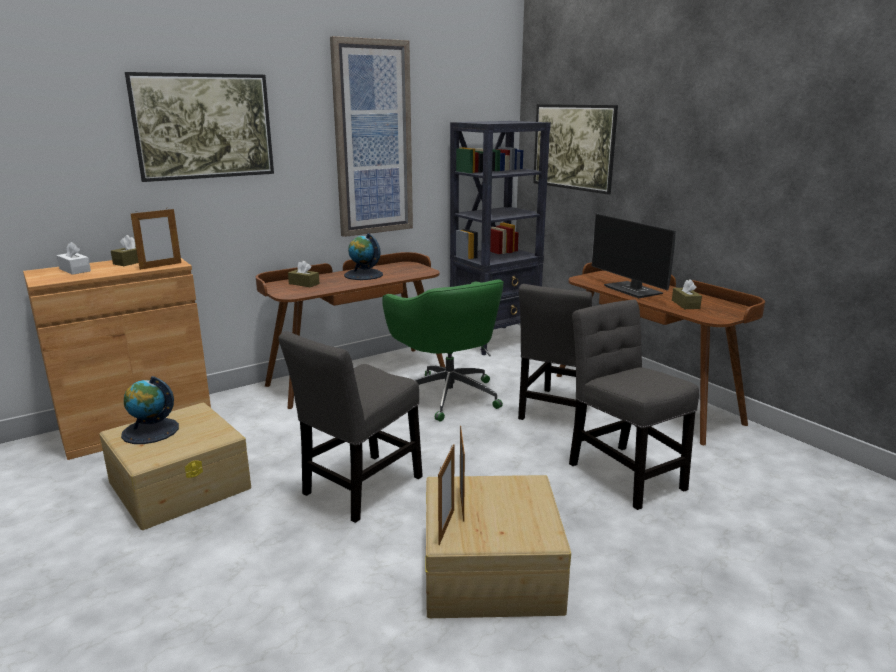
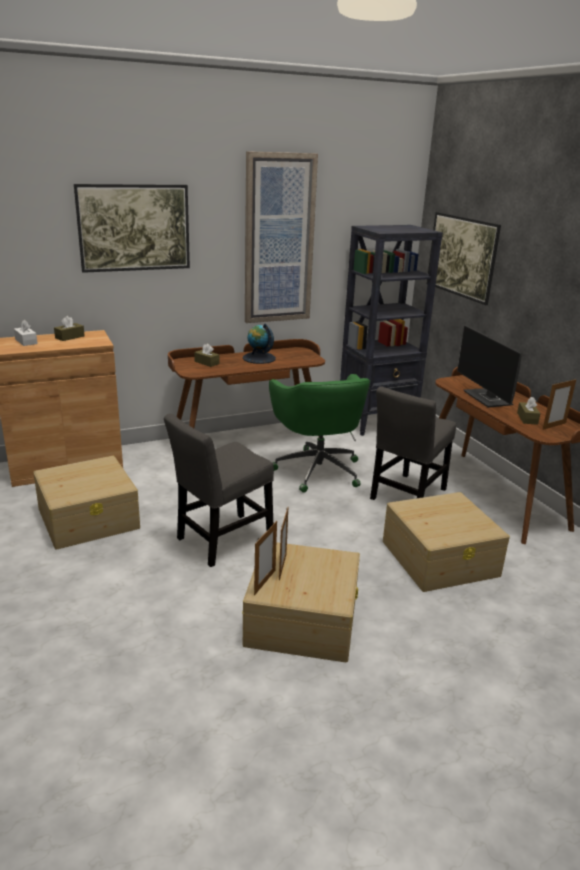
camera: 10 degrees right, 5 degrees up
globe [121,376,179,444] -> none
picture frame [131,209,181,270] -> picture frame moved to [542,379,576,430]
grey chair [569,300,699,510] -> beige storage box [383,492,510,592]

